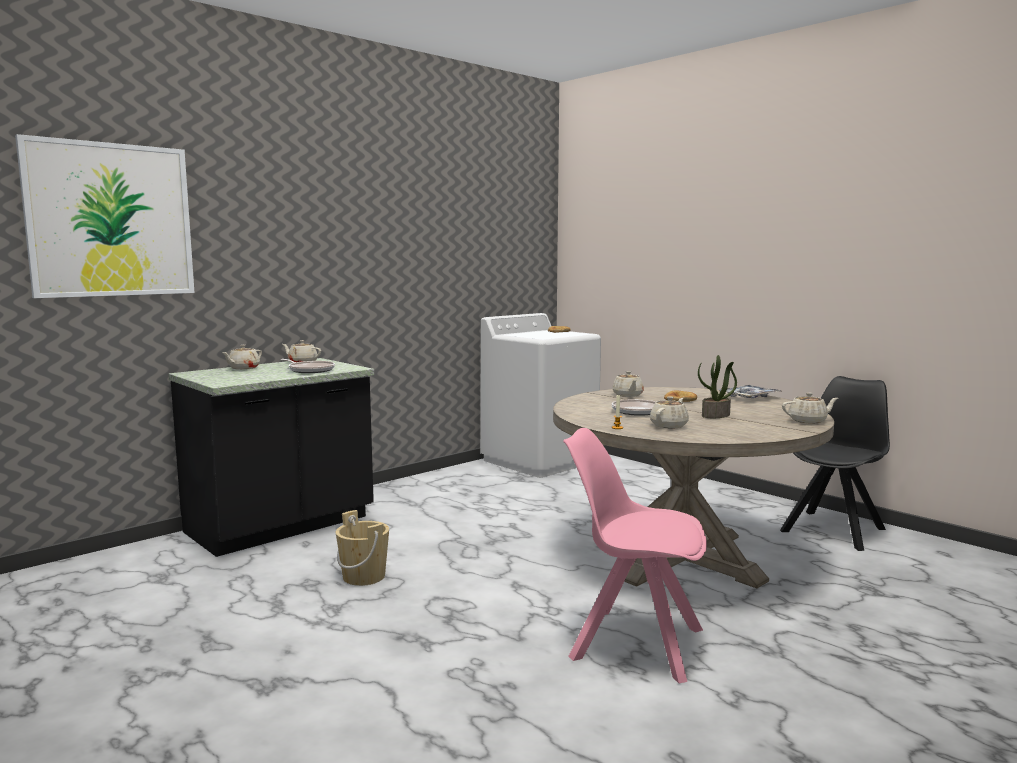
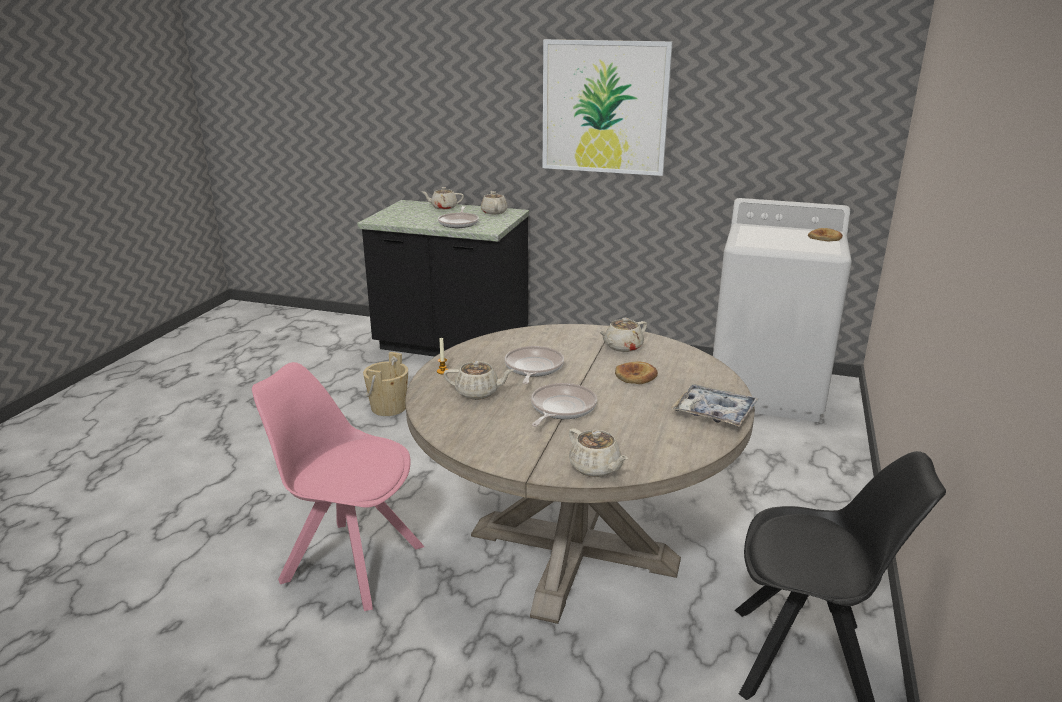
camera: 60 degrees right, 15 degrees up
picture [15,134,195,298] -> picture moved to [543,39,673,176]
pink chair [563,428,707,683] -> pink chair turned 60 degrees counterclockwise [252,362,424,611]
potted plant [698,355,737,418] -> frying pan [531,383,597,427]

